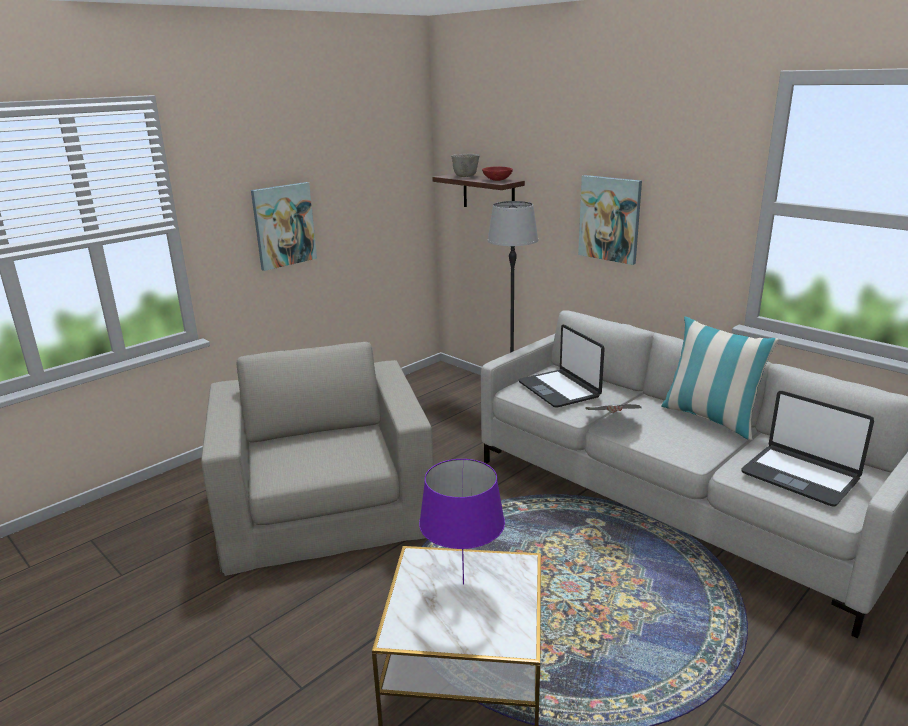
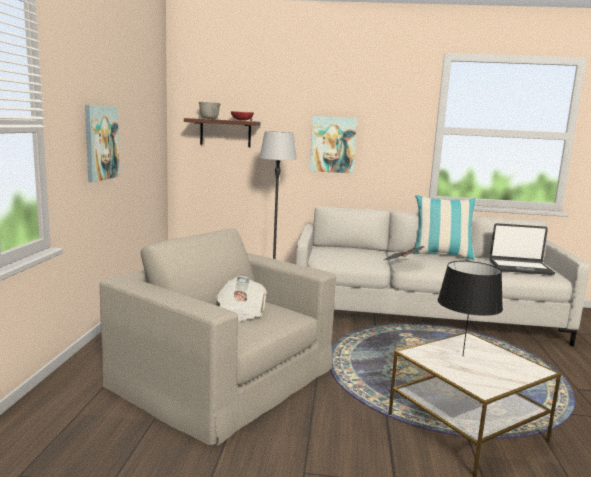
camera: 40 degrees left, 10 degrees down
purple table lamp [419,459,505,585] -> black table lamp [438,261,503,355]
laptop [518,324,605,408] -> none
none -> newspaper [216,276,267,322]

